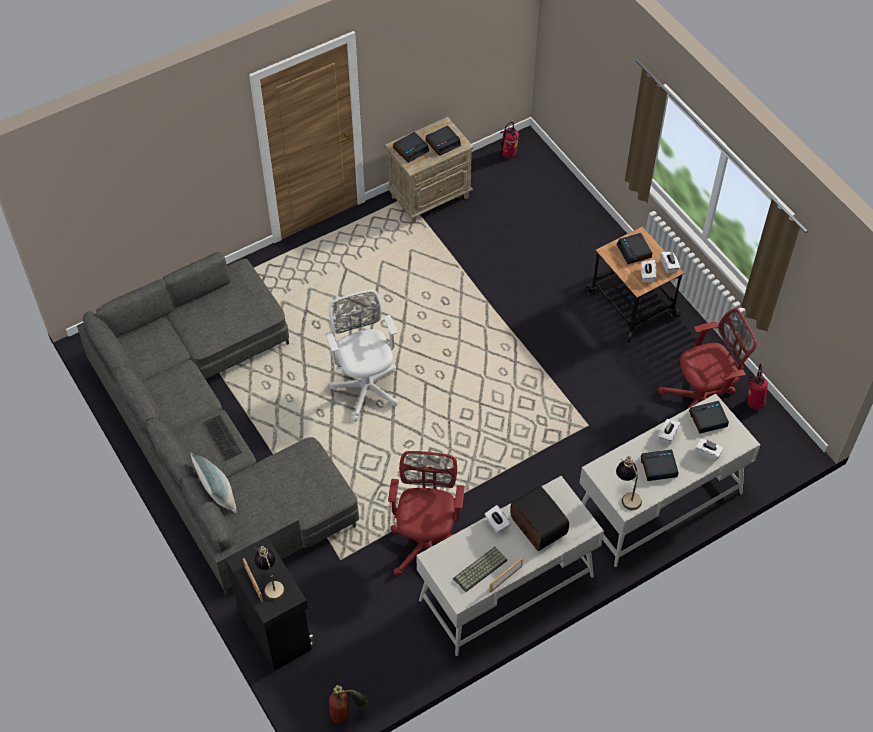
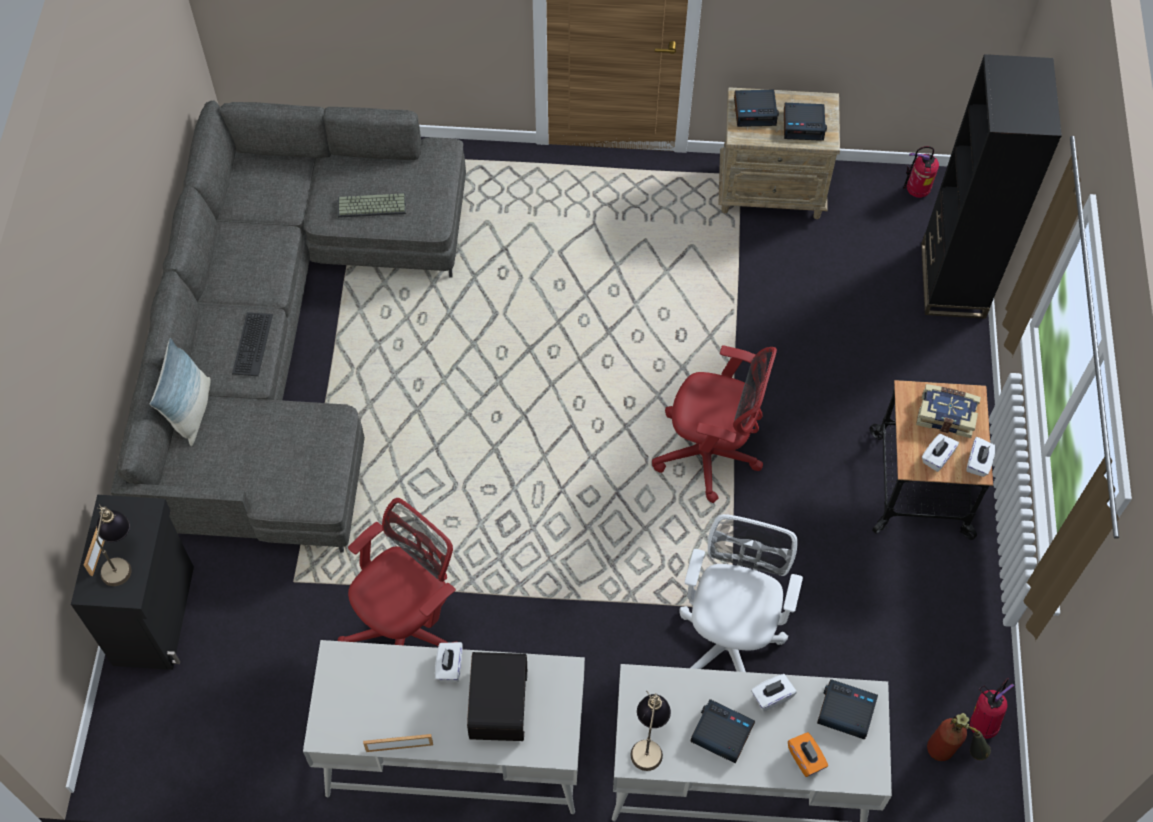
camera: 35 degrees right, 5 degrees up
white office chair [325,290,398,422] -> white office chair moved to [679,514,803,672]
fire extinguisher [329,685,369,724] -> fire extinguisher moved to [927,713,991,761]
keyboard [453,547,508,592] -> keyboard moved to [337,193,406,218]
alarm clock [617,233,652,264] -> book [916,384,981,438]
red office chair [657,308,757,410] -> red office chair moved to [652,345,777,503]
white tissue box [696,439,723,462] -> orange tissue box [788,732,828,777]
none -> black bookcase [921,54,1062,319]

